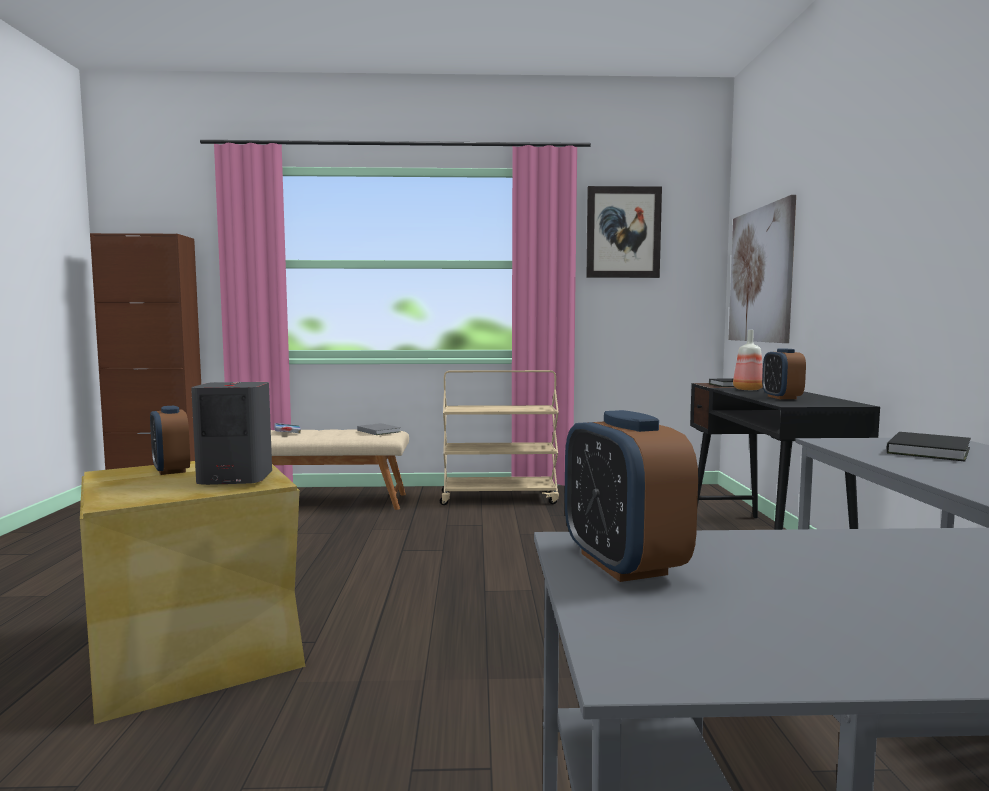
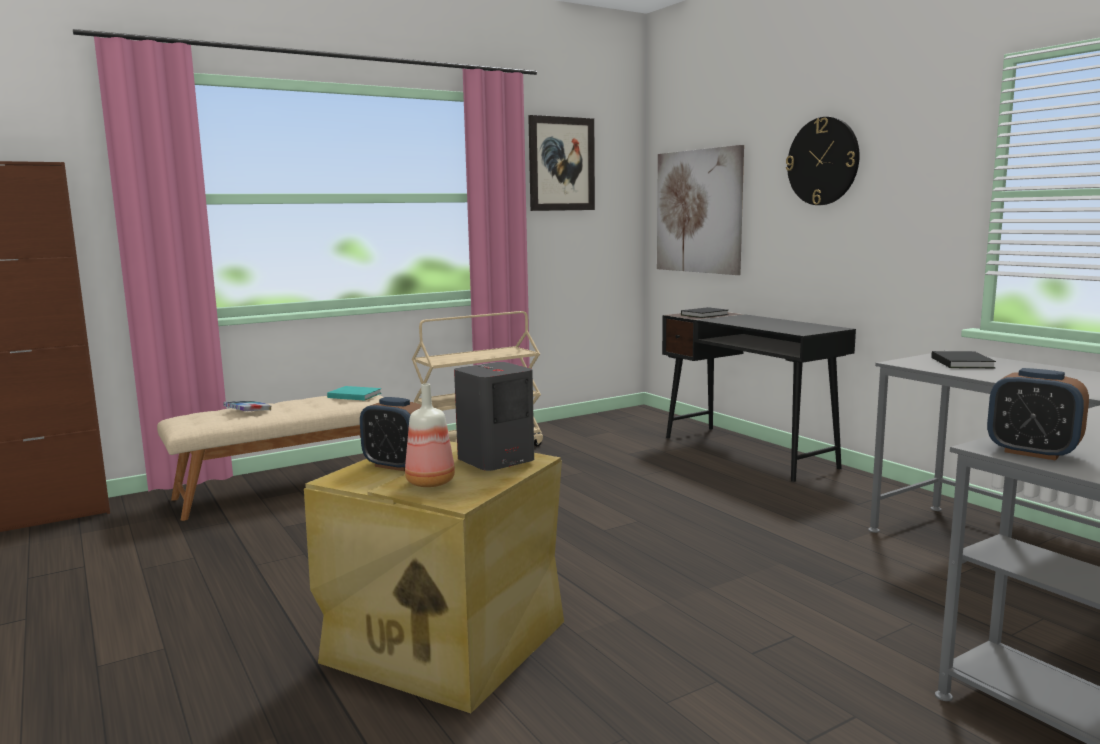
camera: 30 degrees left, 5 degrees up
grey book [357,423,401,435] -> turquoise book [327,386,382,401]
bottle [733,330,763,390] -> bottle moved to [405,383,455,487]
alarm clock [762,348,806,399] -> none
none -> wall clock [786,117,860,205]

